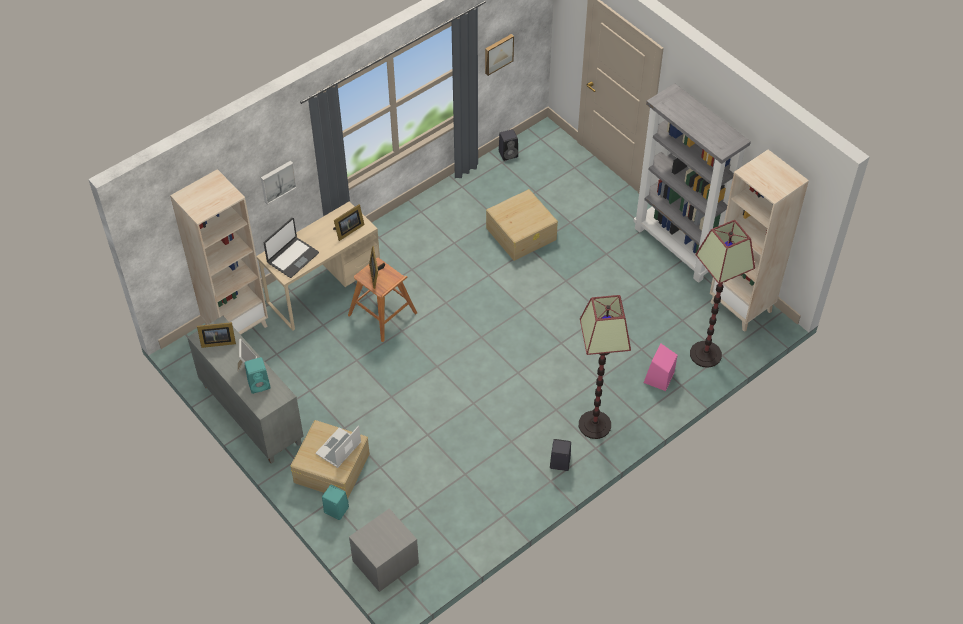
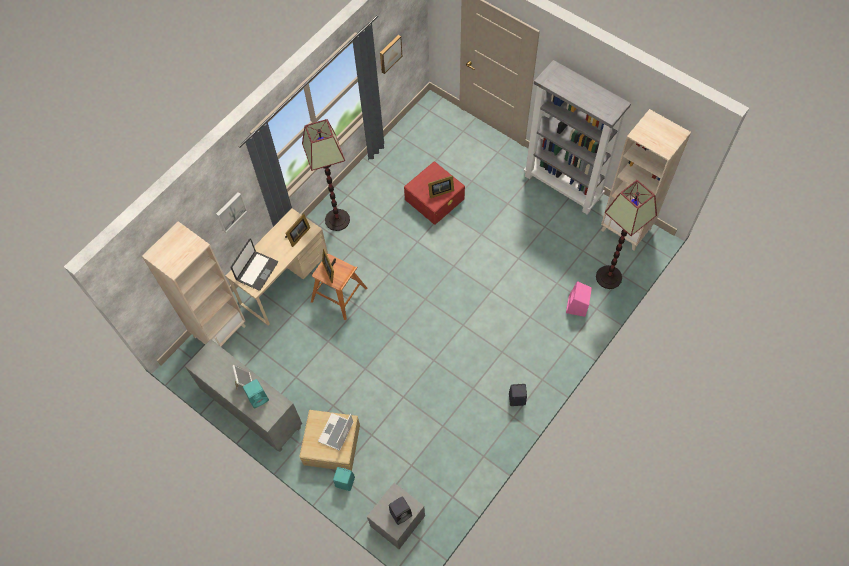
camera: 10 degrees left, 10 degrees up
picture frame [197,322,236,348] -> picture frame moved to [428,175,454,198]
beige storage box [486,189,558,261] -> red storage box [404,161,465,225]
black speaker [499,129,518,161] -> black speaker moved to [389,496,412,525]
floor lamp [579,295,631,439] -> floor lamp moved to [302,119,350,231]

